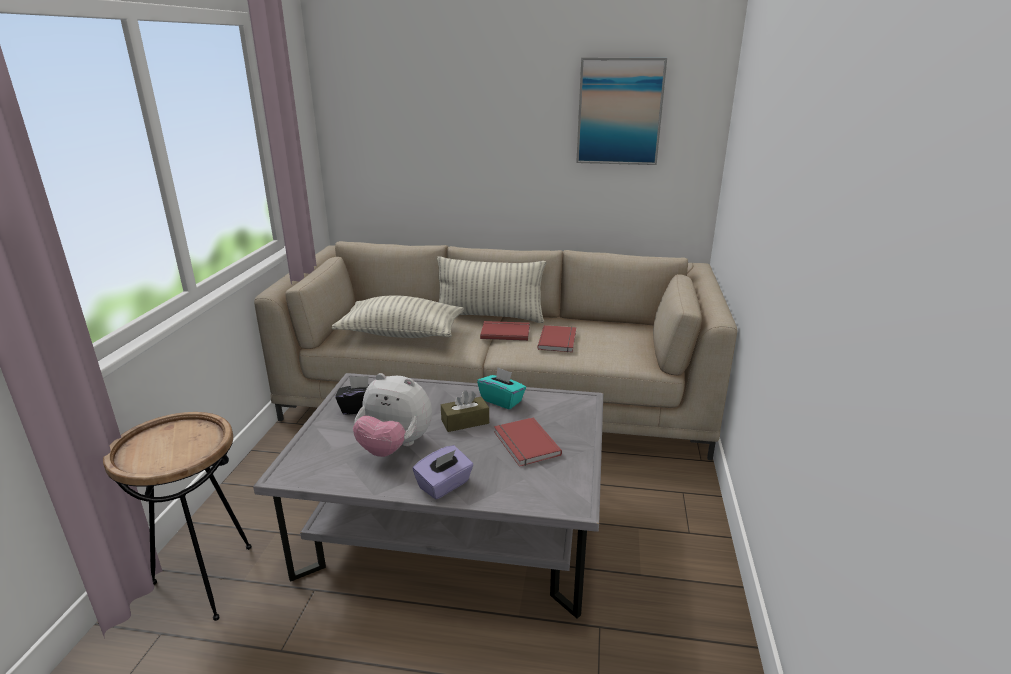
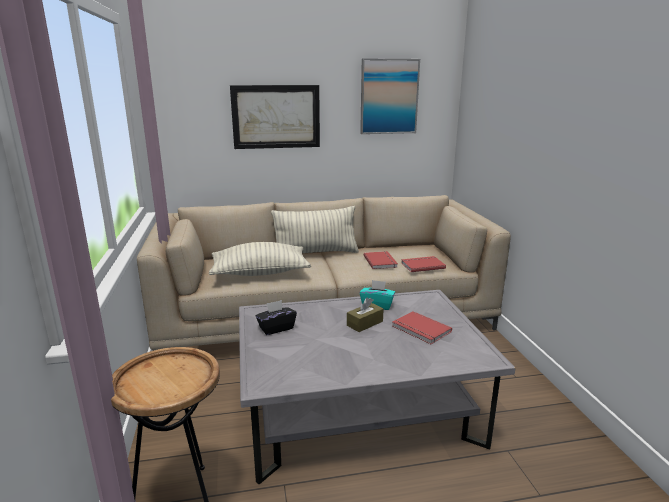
camera: 20 degrees left, 5 degrees down
plush toy [353,373,432,457] -> none
purple tissue box [413,445,474,499] -> none
red book [480,321,530,341] -> red book moved to [401,256,446,272]
none -> picture [230,85,320,149]

